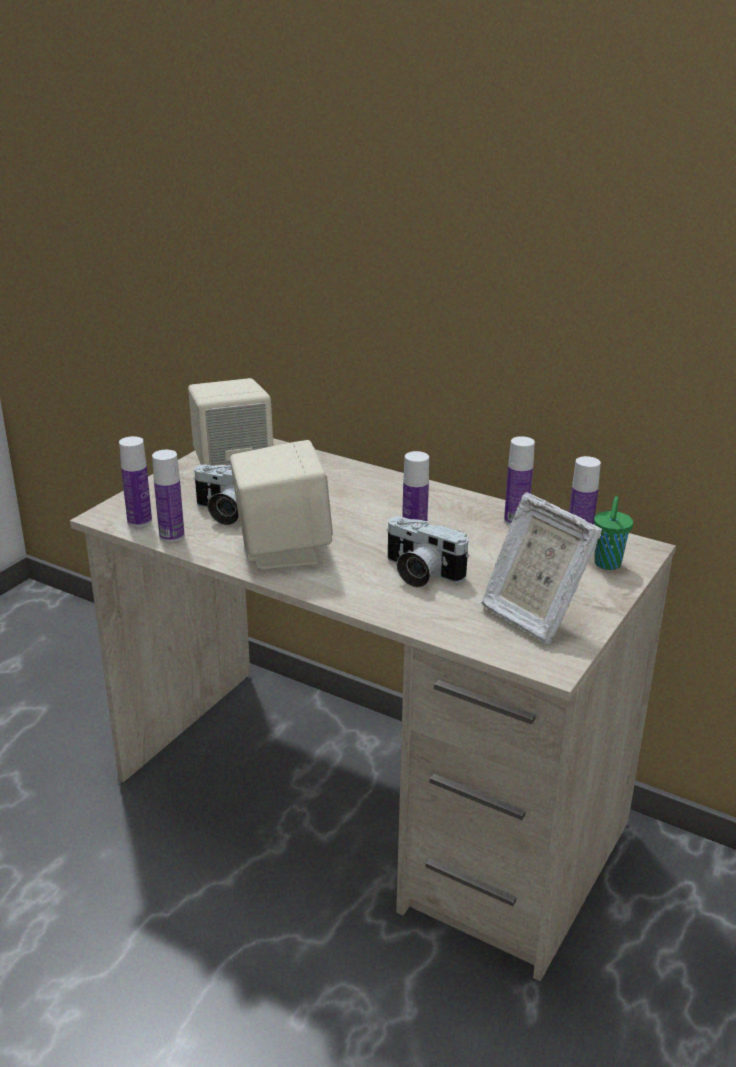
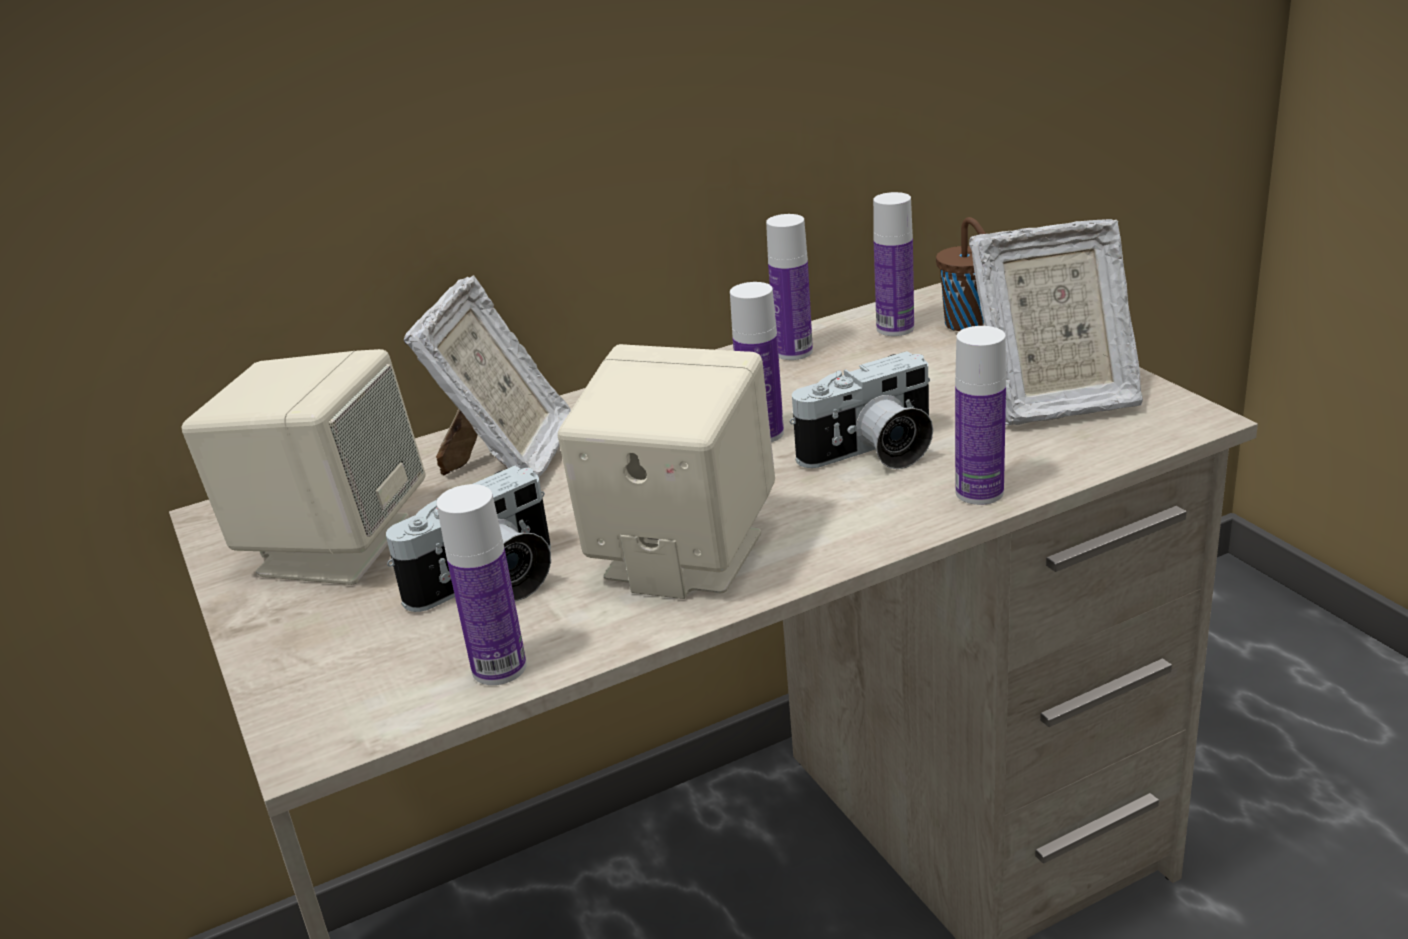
camera: 55 degrees left, 0 degrees up
bottle [119,436,152,527] -> bottle moved to [955,326,1006,505]
green cup [594,496,633,570] -> brown cup [936,217,986,331]
none -> picture frame [404,275,571,477]

